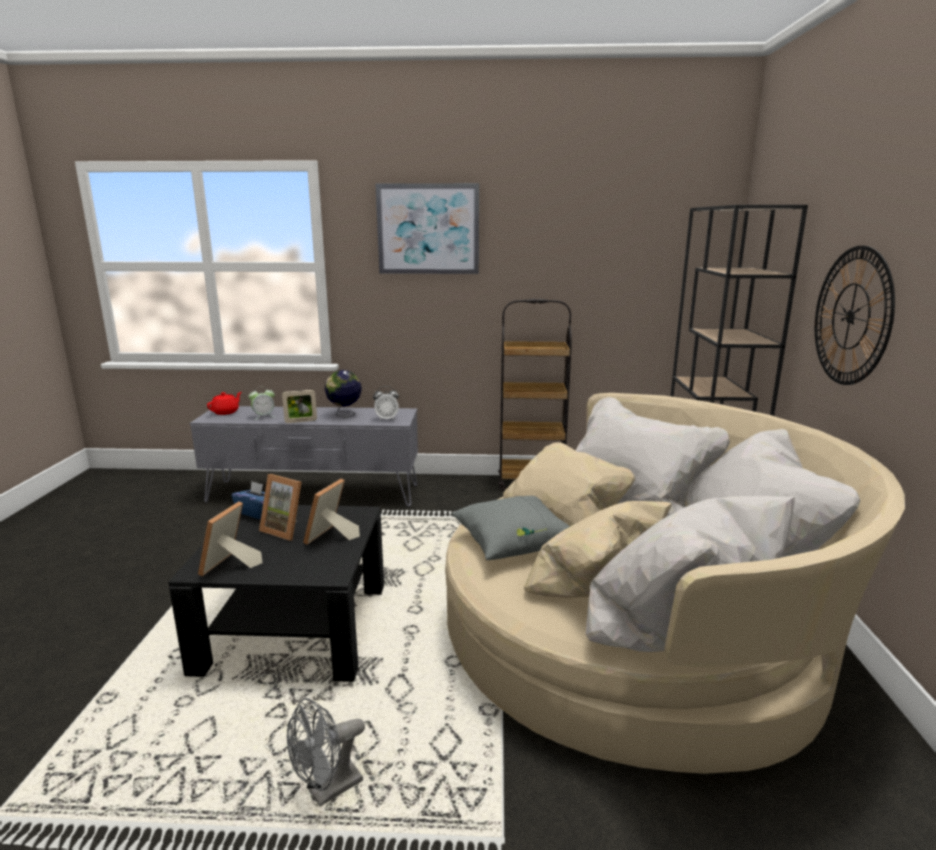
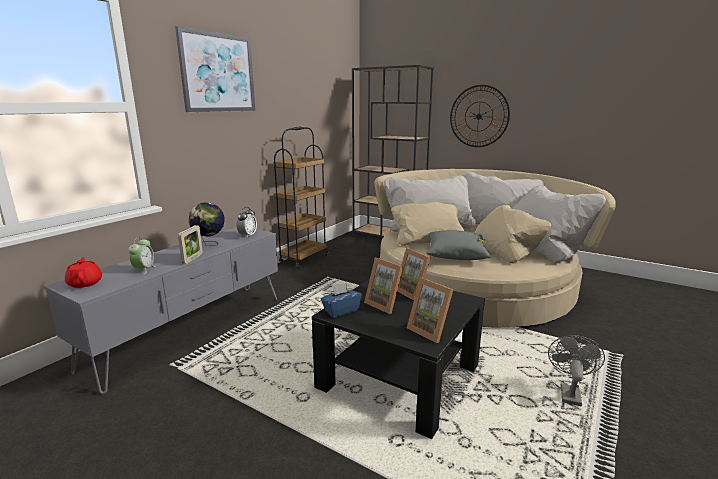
camera: 60 degrees left, 0 degrees up
picture frame [259,474,302,541] -> picture frame turned 75 degrees clockwise [364,258,403,314]
grey fan [287,698,365,806] -> grey fan turned 150 degrees counterclockwise [548,335,605,406]

